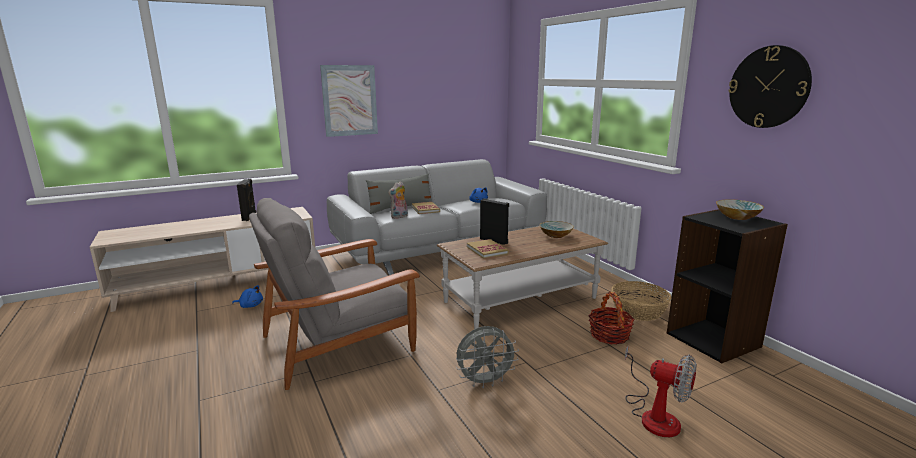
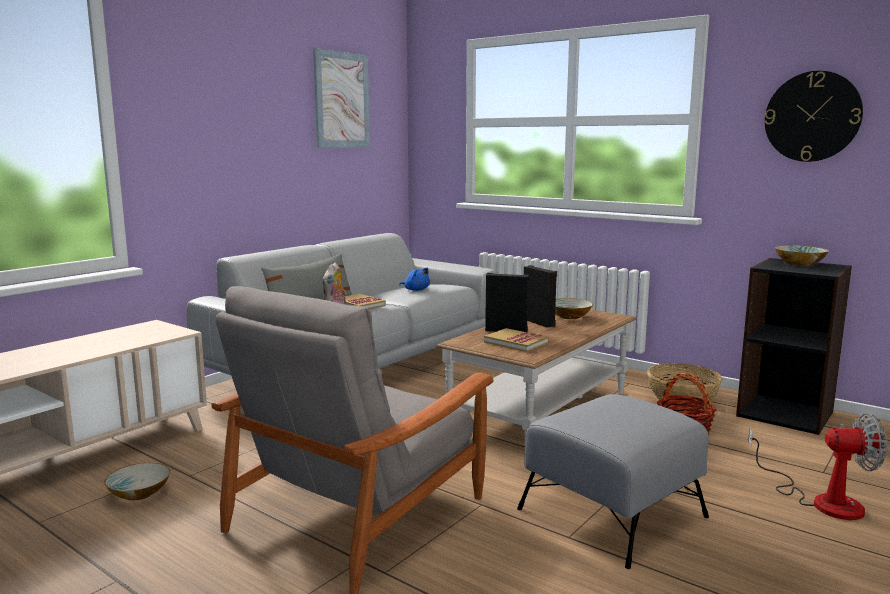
camera: 25 degrees left, 5 degrees down
blue plush toy [232,285,263,308] -> bowl [104,463,170,500]
black speaker [237,179,256,221] -> black speaker moved to [524,265,557,328]
picture [320,65,378,137] -> picture moved to [313,48,370,147]
grey fan [456,326,519,388] -> grey ottoman [517,394,709,569]

